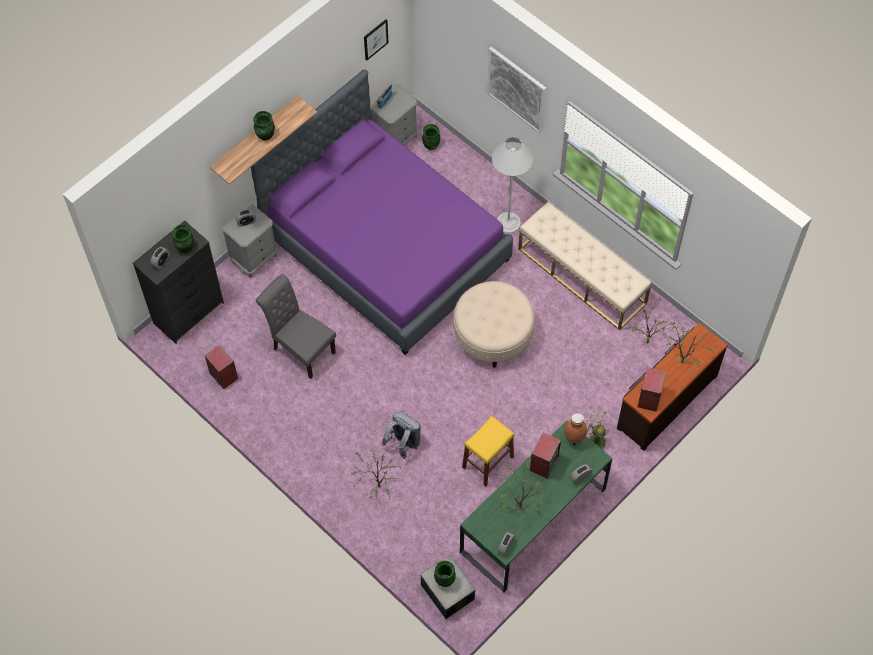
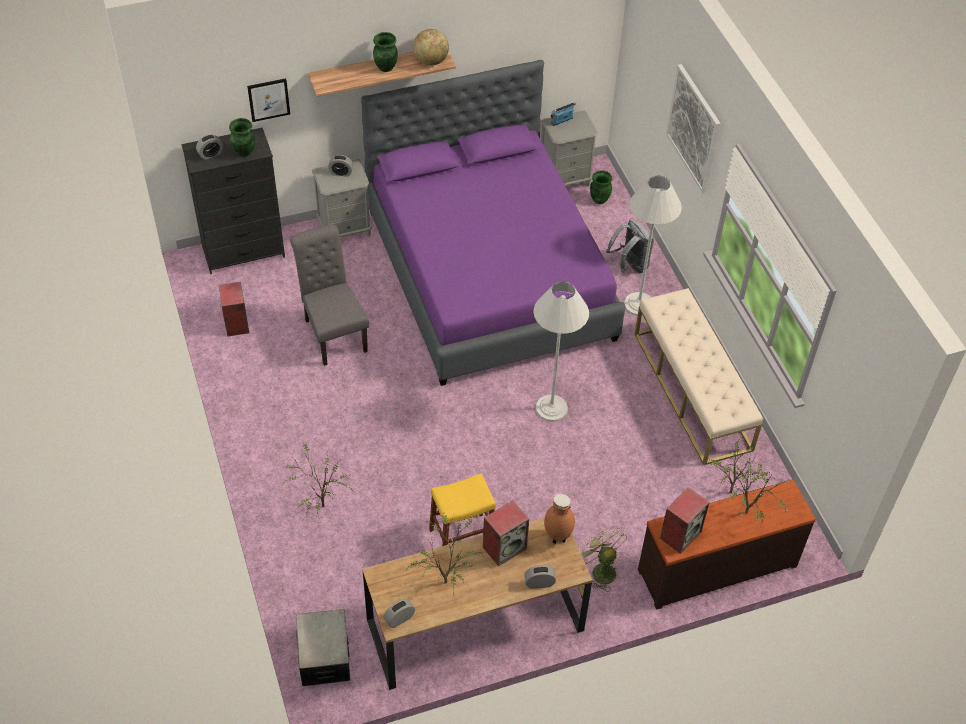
camera: 25 degrees right, 10 degrees down
picture [364,19,389,61] -> picture moved to [247,78,290,122]
grey backpack [382,412,421,459] -> grey backpack moved to [606,219,654,273]
green vase [434,561,456,587] -> none
beige ottoman [454,281,535,368] -> white floor lamp [534,281,589,421]
green desk [460,420,613,592] -> brown desk [362,517,593,690]
none -> globe [413,29,449,65]

